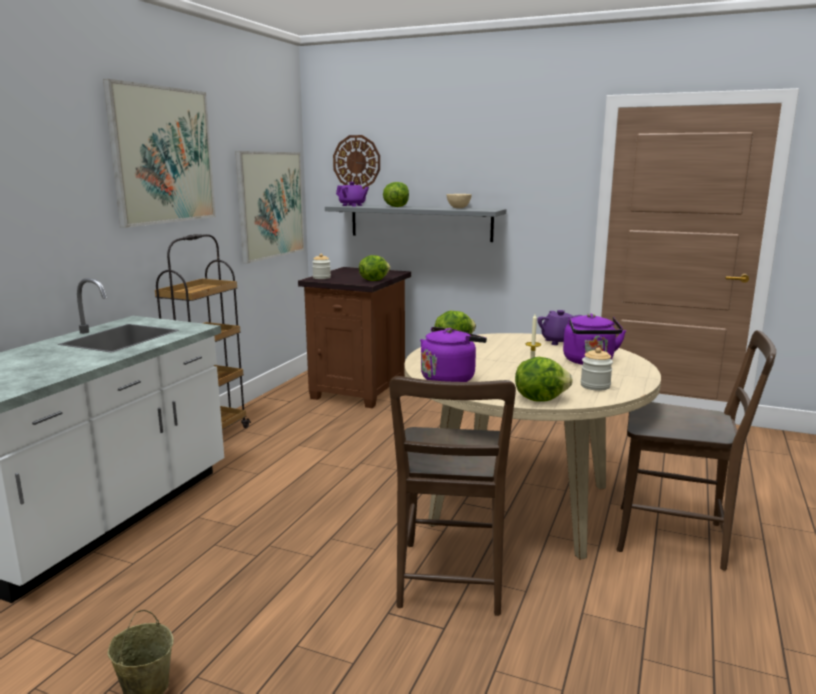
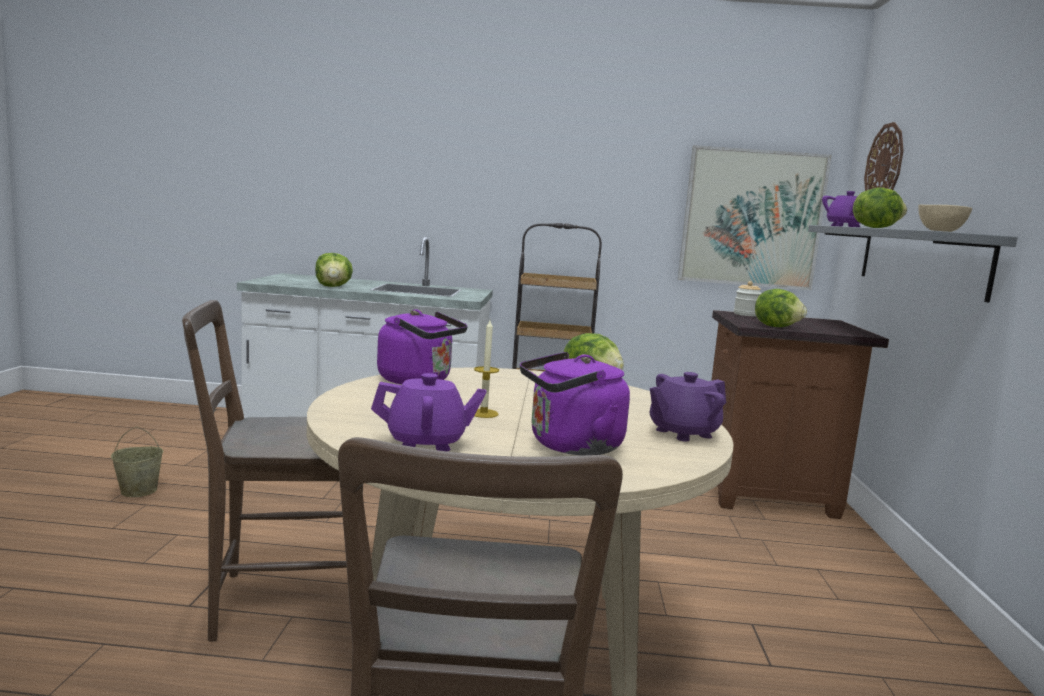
camera: 70 degrees right, 5 degrees down
picture [103,79,216,228] -> none
lettuce [515,357,573,402] -> lettuce moved to [315,253,353,287]
jar [580,348,613,391] -> purple teapot [371,373,487,451]

